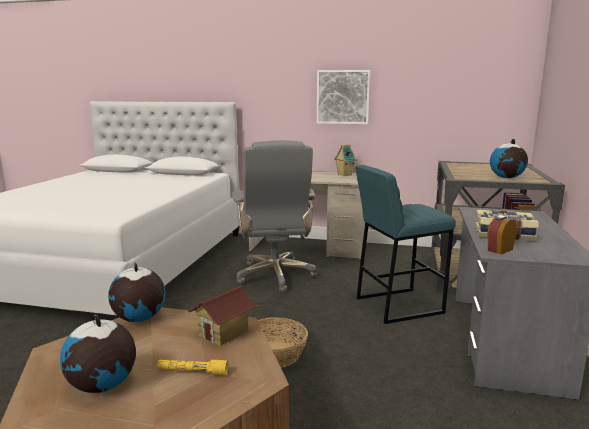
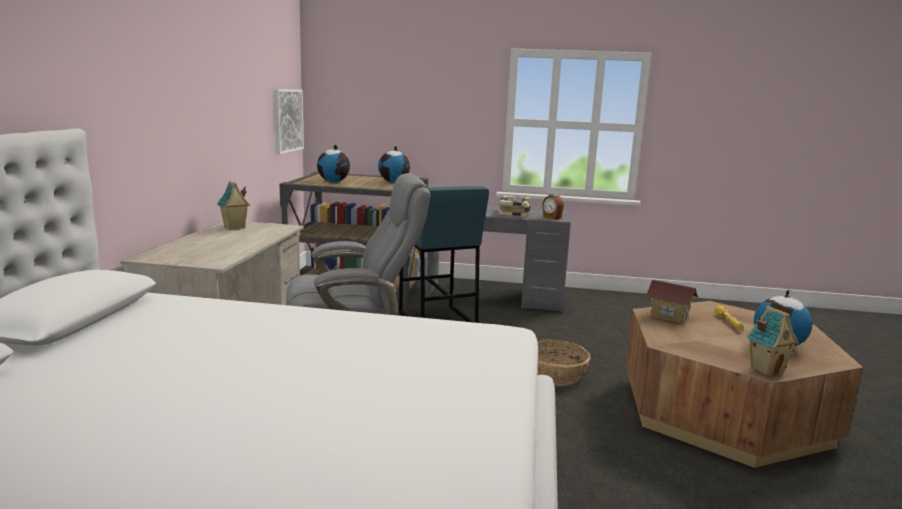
camera: 95 degrees left, 0 degrees up
globe [108,262,166,322] -> globe moved to [317,145,350,182]
picture [317,70,370,124] -> picture moved to [274,89,304,154]
none -> toy house [746,306,799,376]

